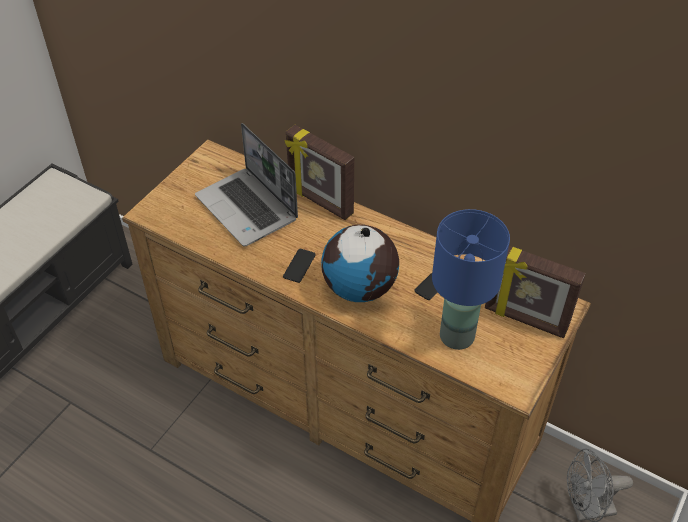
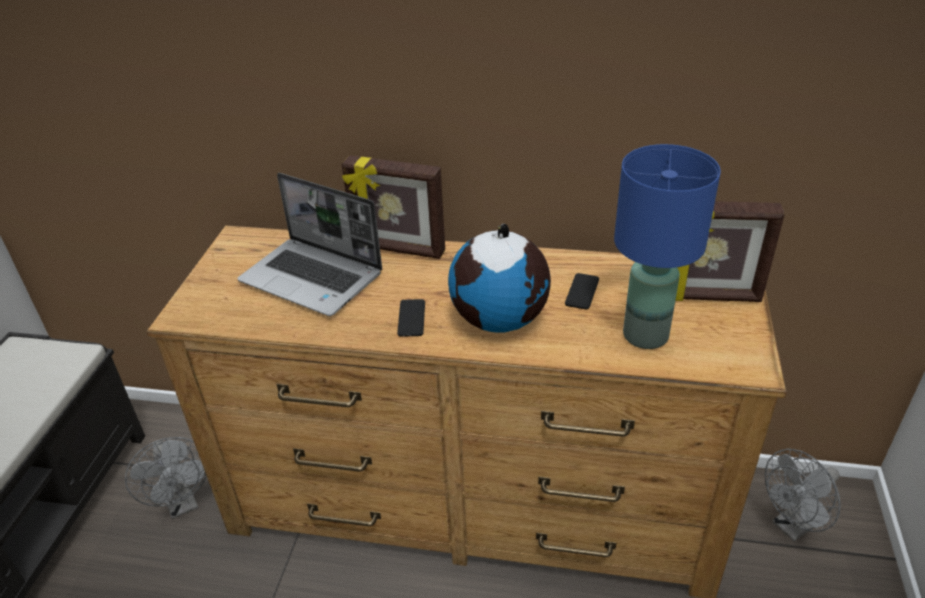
camera: 20 degrees left, 10 degrees down
none -> grey fan [125,437,207,519]

